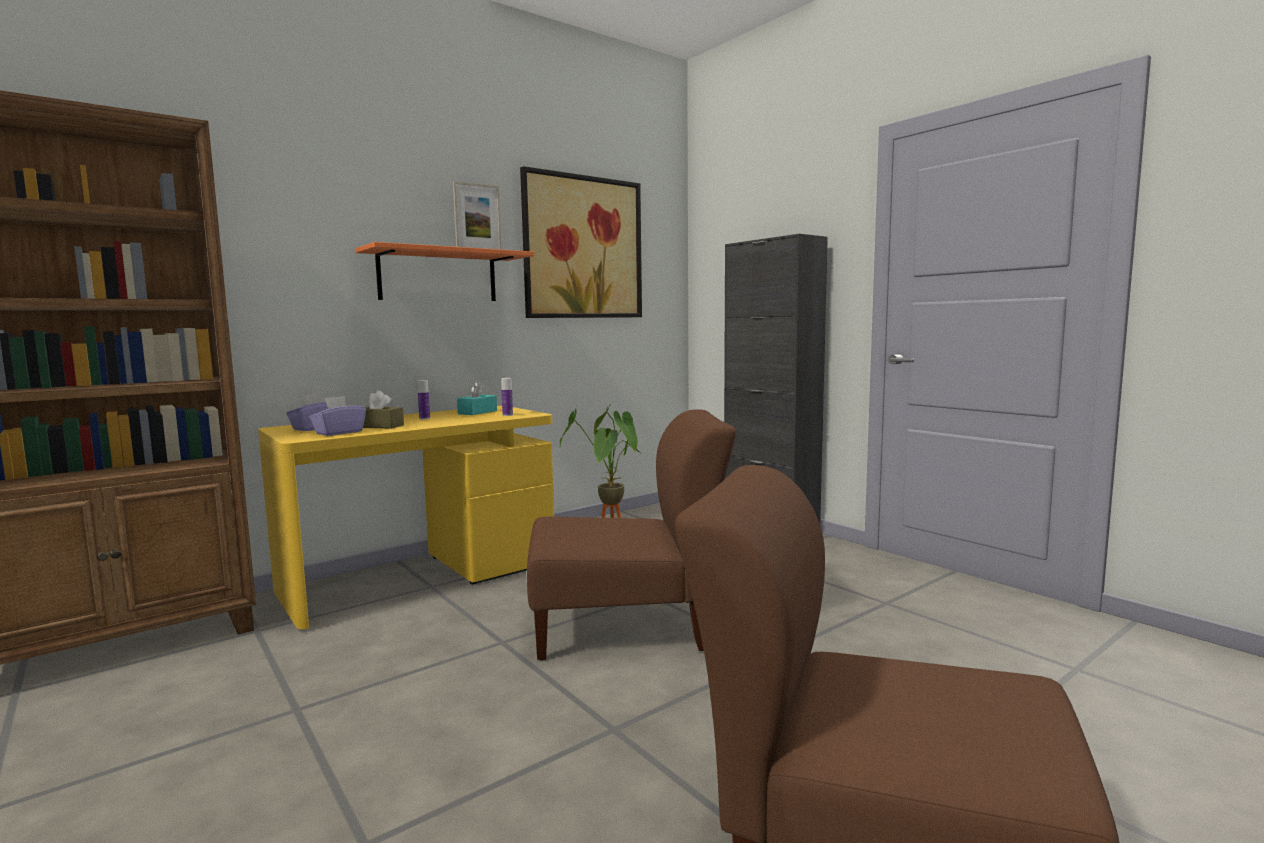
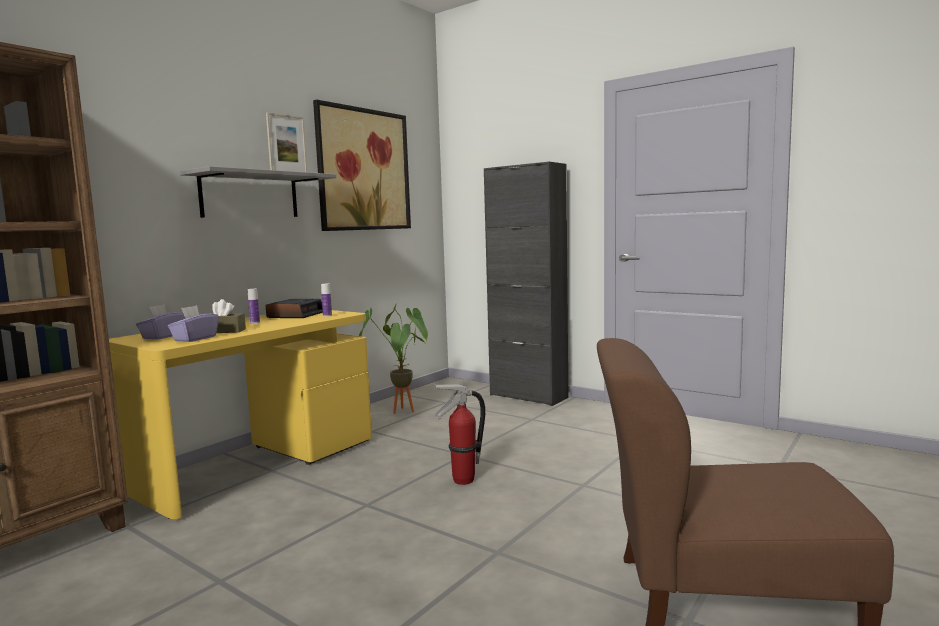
camera: 15 degrees left, 0 degrees up
orange shelf [356,242,534,301] -> grey shelf [180,166,337,218]
turquoise tissue box [457,381,497,415] -> alarm clock [266,298,323,318]
brown chair [527,409,736,660] -> fire extinguisher [432,384,485,485]

